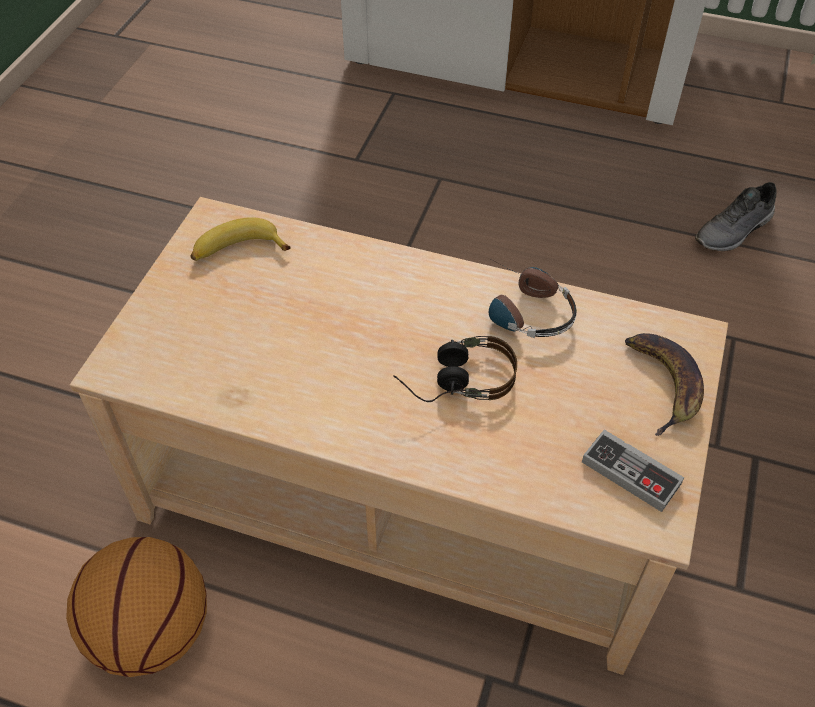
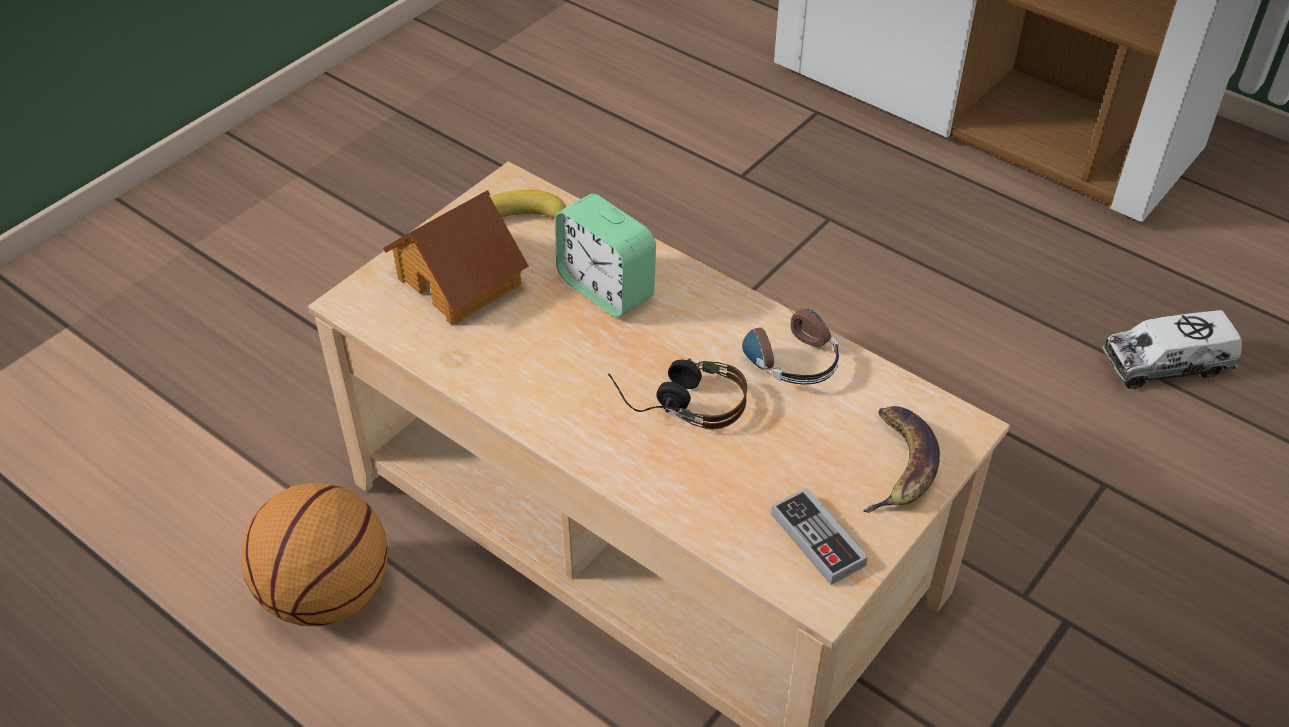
camera: 20 degrees right, 5 degrees down
grey shoe [695,182,776,251] -> toy truck [1103,310,1242,389]
none -> toy house [383,190,529,325]
none -> alarm clock [555,194,656,317]

